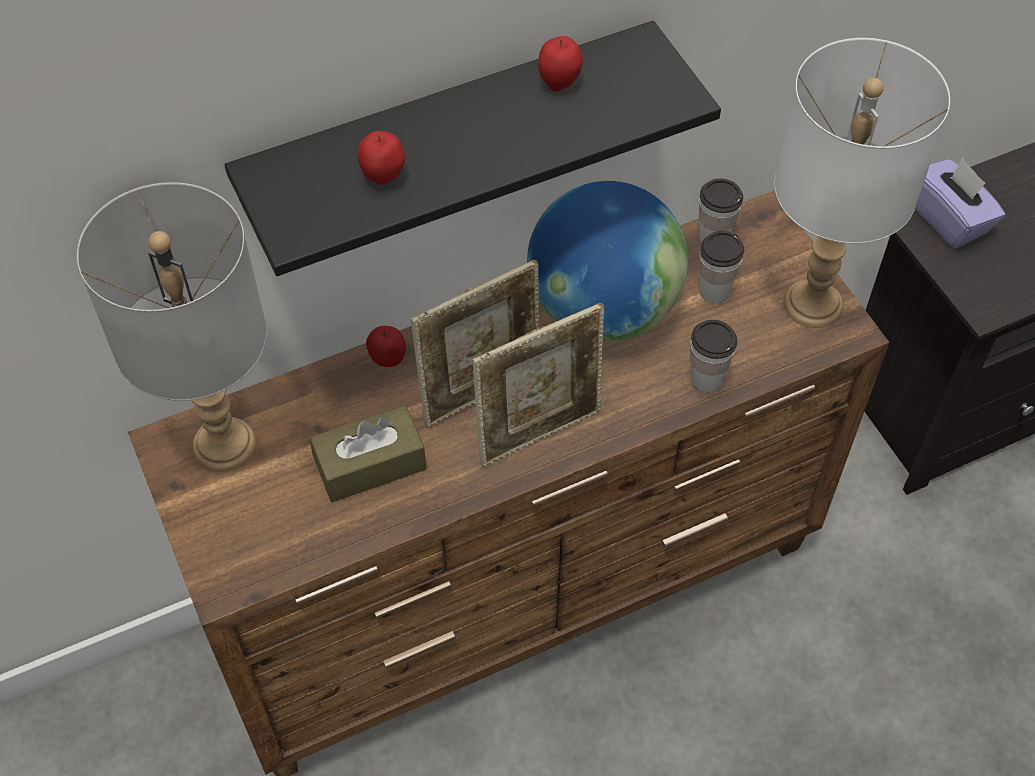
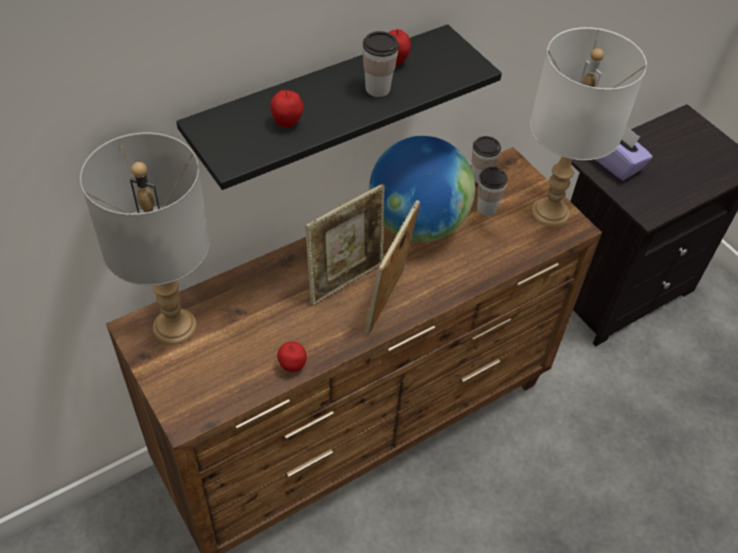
camera: 10 degrees left, 5 degrees down
brown tissue box [310,405,426,502] -> none
apple [366,326,406,367] -> apple moved to [277,342,307,372]
picture frame [472,303,604,467] -> picture frame turned 150 degrees clockwise [365,200,420,334]
cup [690,320,737,392] -> cup moved to [363,31,399,97]

